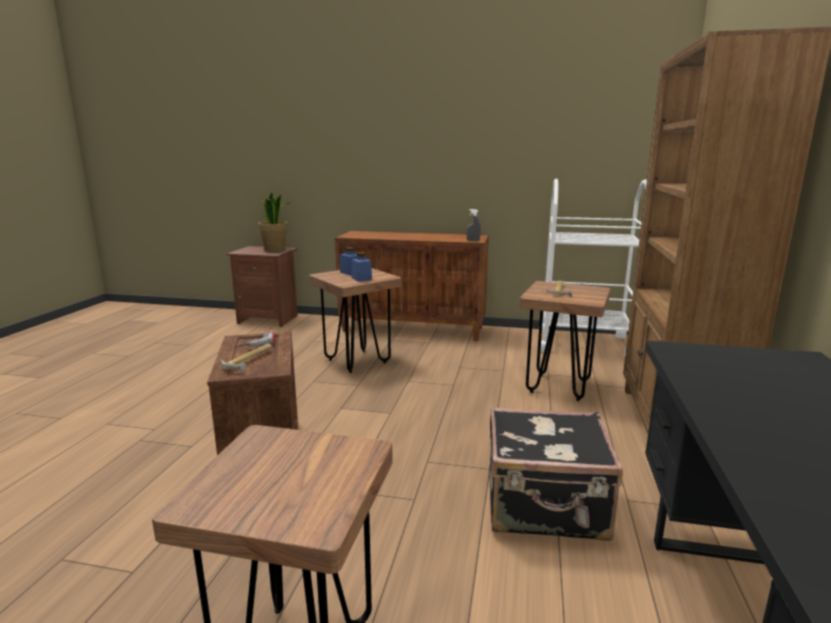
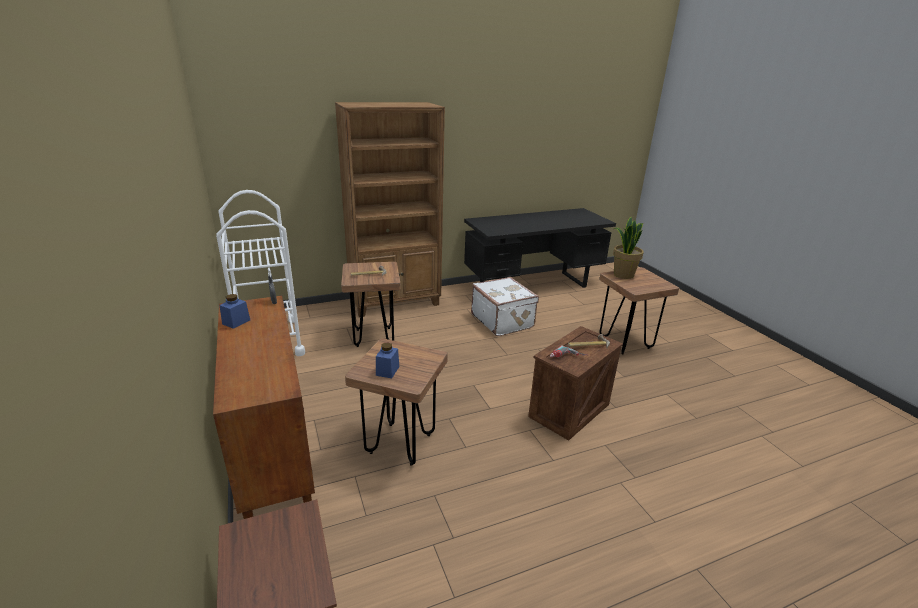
camera: 125 degrees left, 10 degrees up
potted plant [258,193,290,252] -> potted plant moved to [613,217,644,279]
blue jar [352,252,372,282] -> blue jar moved to [219,294,250,329]
black suitcase [489,407,623,541] -> white suitcase [471,277,539,336]

